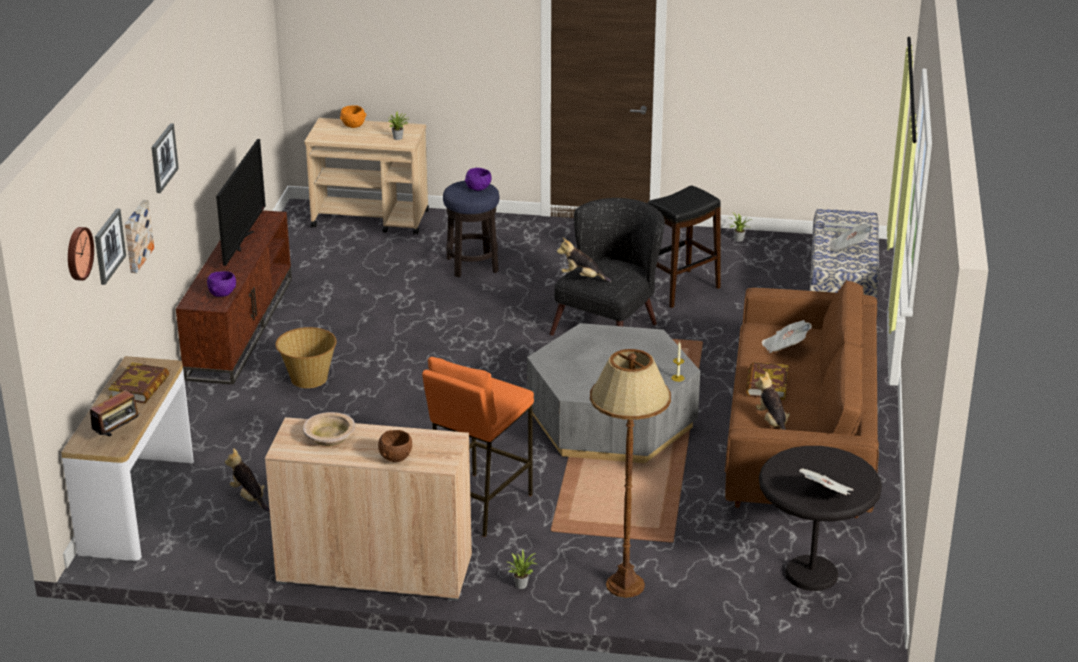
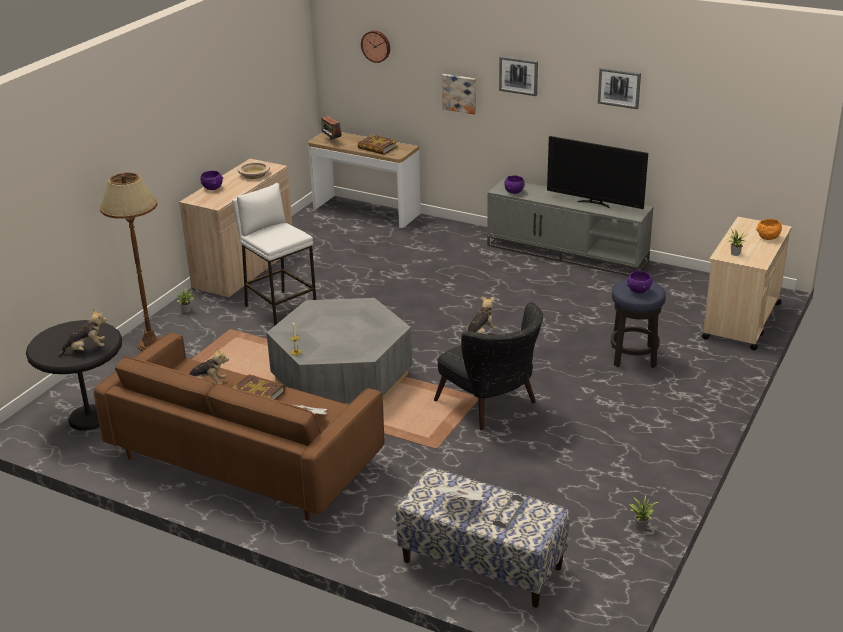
camera: 110 degrees right, 0 degrees up
picture [95,208,126,285] -> picture moved to [598,68,641,109]
brown tv stand [176,210,292,385] -> grey tv stand [487,179,653,276]
plush toy [225,448,270,512] -> plush toy moved to [58,309,107,357]
basket [275,327,337,388] -> none
brown bowl [378,430,412,462] -> purple bowl [200,170,223,190]
orange stool [422,357,534,537] -> white stool [232,183,316,326]
black stool [647,186,721,308] -> none
newspaper [799,468,854,495] -> none

